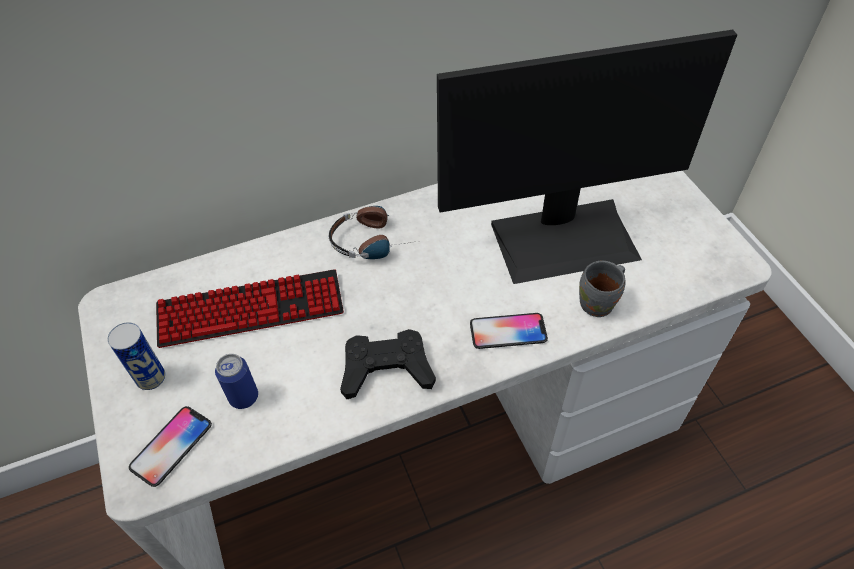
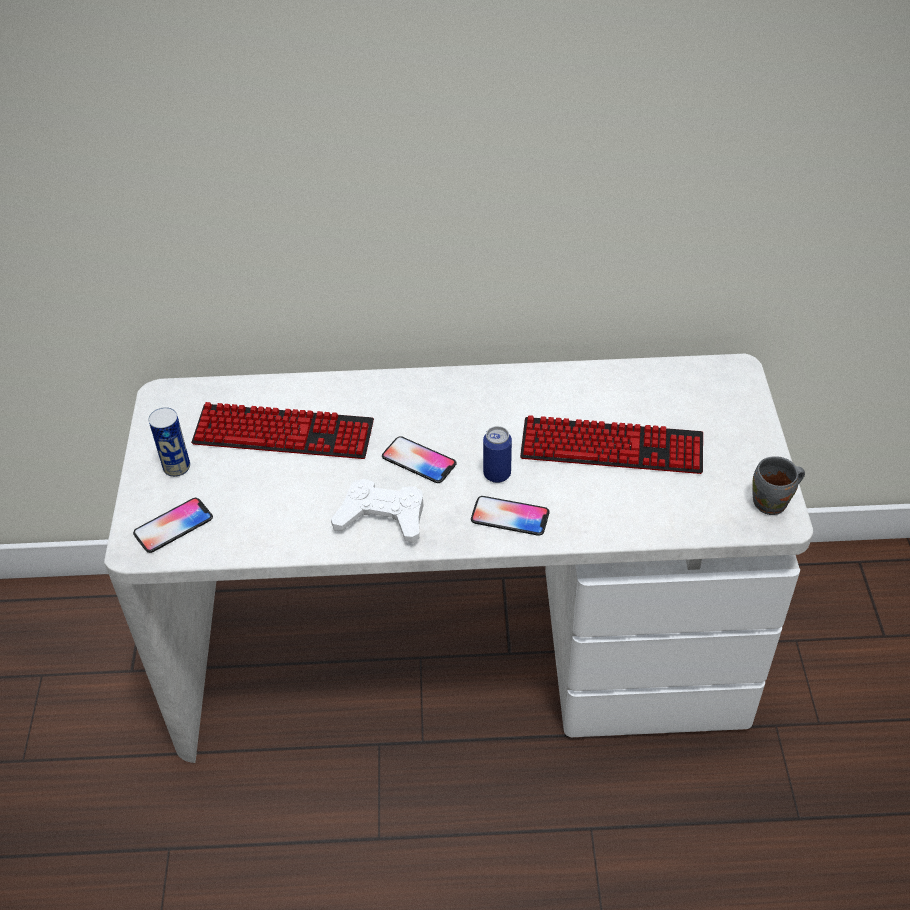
camera: 20 degrees right, 5 degrees down
can [215,354,258,409] -> can moved to [483,426,512,483]
headphones [328,206,420,259] -> none
black game controller [340,329,436,399] -> white game controller [331,479,423,544]
monitor [437,30,737,284] -> keyboard [520,415,703,474]
grey mug [579,261,625,317] -> grey mug moved to [752,456,805,515]
none -> phone [382,436,457,483]

